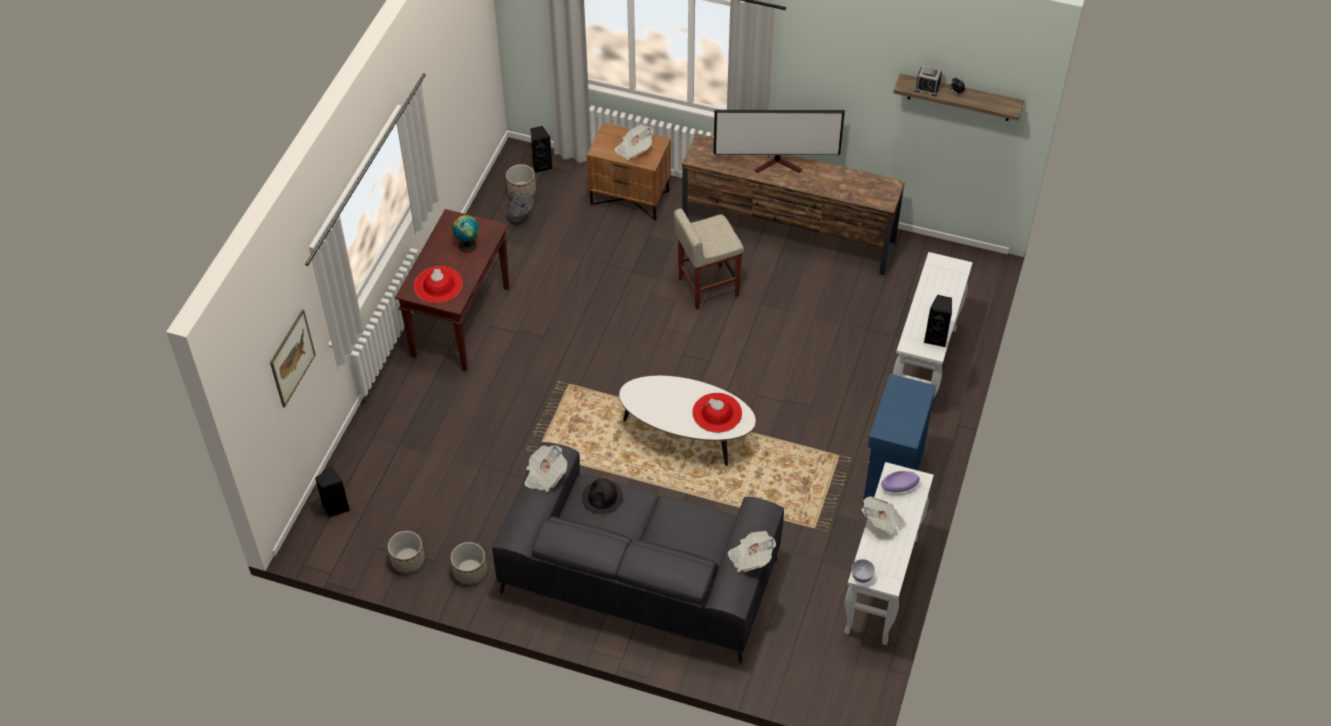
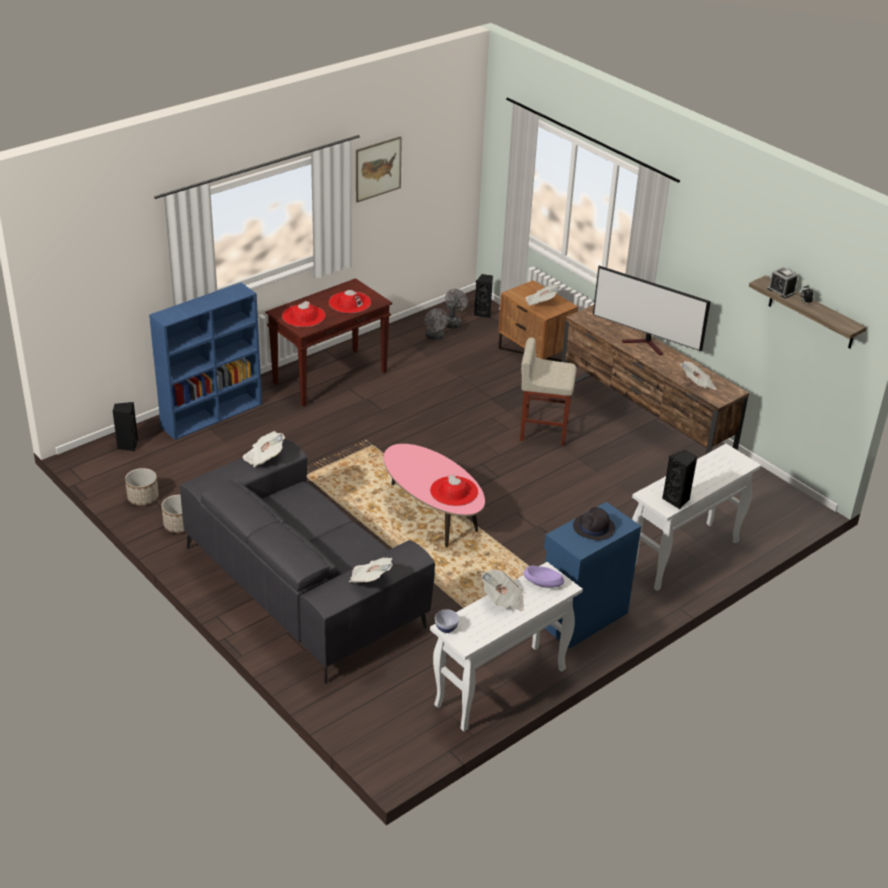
camera: 30 degrees right, 15 degrees down
picture [270,309,316,408] -> picture moved to [356,136,402,202]
globe [452,215,479,252] -> red hat [329,290,371,313]
planter [506,164,536,199] -> grey fan [444,289,468,328]
black hat [582,479,623,514] -> black hat moved to [573,507,615,540]
white coffee table [619,376,756,466] -> pink coffee table [384,444,485,548]
none -> blue bookcase [149,283,262,440]
none -> newspaper [680,361,716,390]

